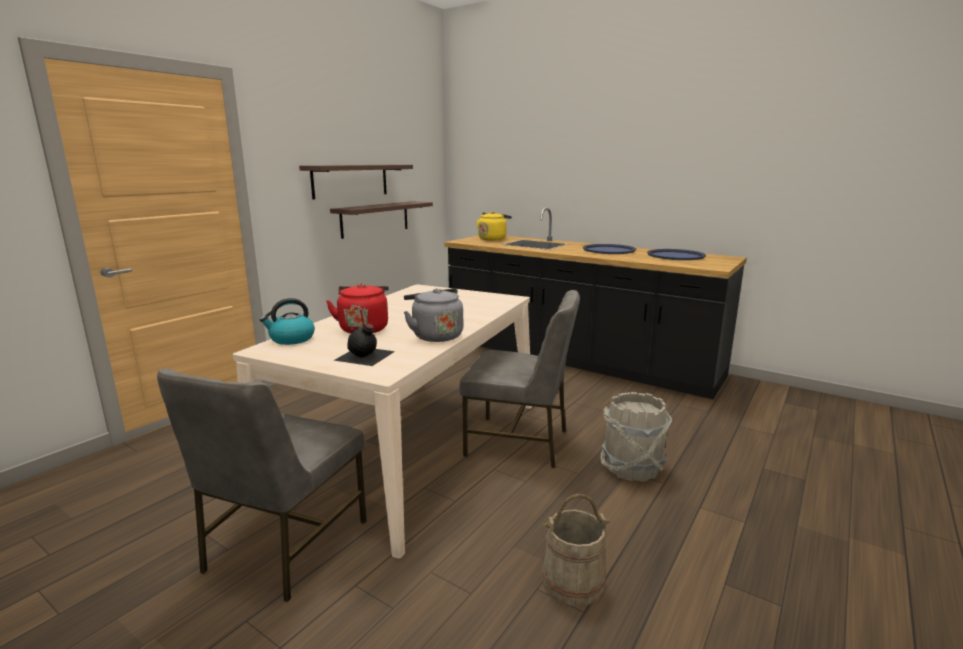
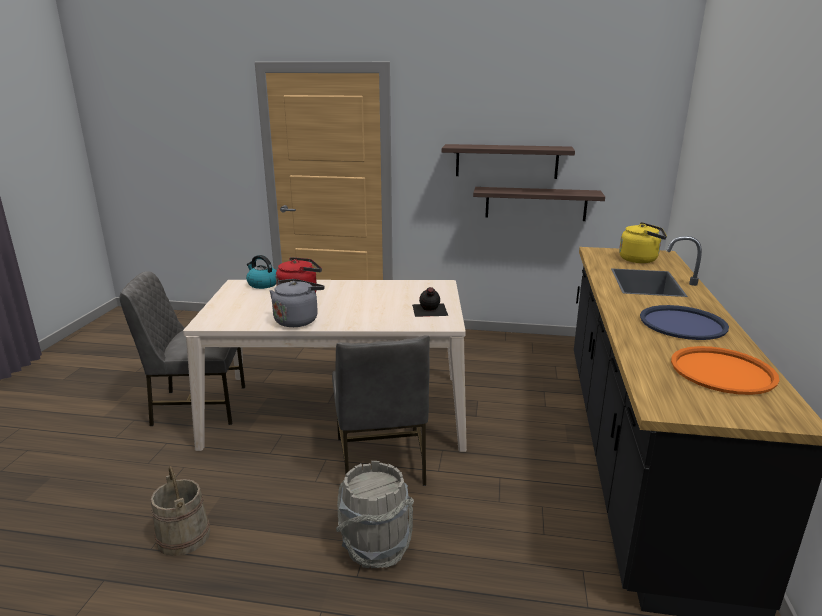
camera: 65 degrees right, 5 degrees up
black bottle [333,323,395,366] -> black bottle moved to [412,287,448,317]
blue tray [647,249,706,260] -> orange tray [671,346,779,395]

